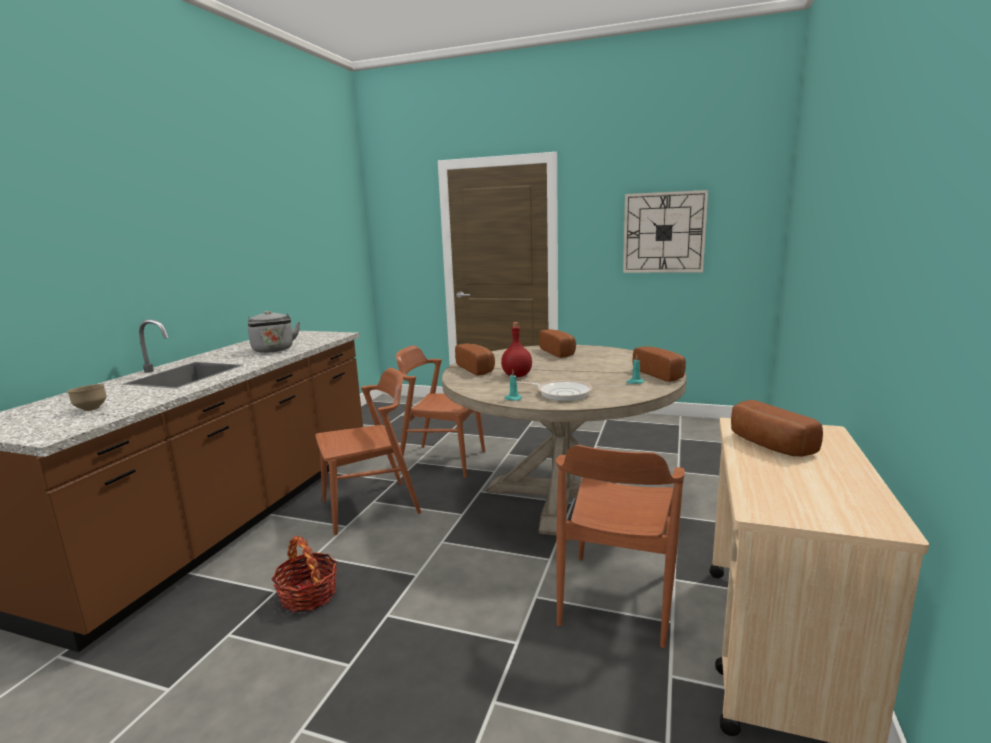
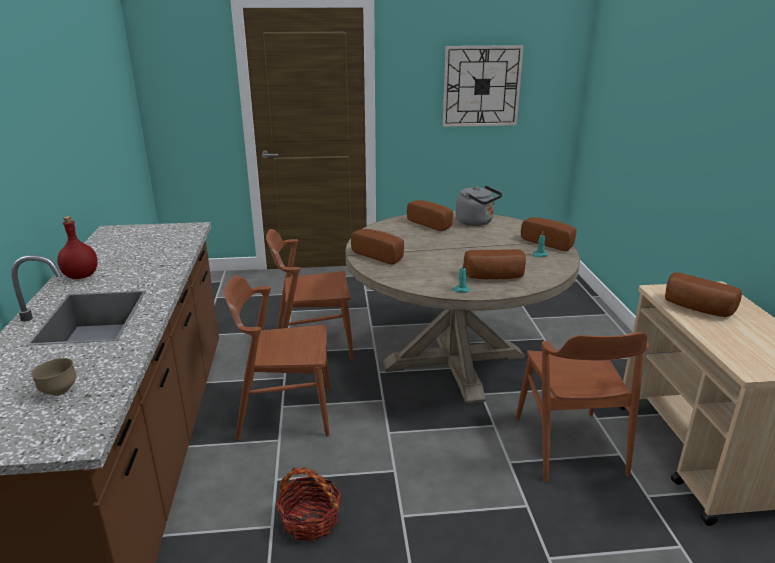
camera: 25 degrees left, 10 degrees up
grey kettle [248,311,300,353] -> grey kettle moved to [456,185,503,226]
brown chair [315,368,421,535] -> brown chair turned 135 degrees counterclockwise [225,275,331,440]
red bottle [501,322,532,377] -> red bottle moved to [57,216,98,279]
frying pan [517,380,592,401] -> bread [464,249,526,280]

